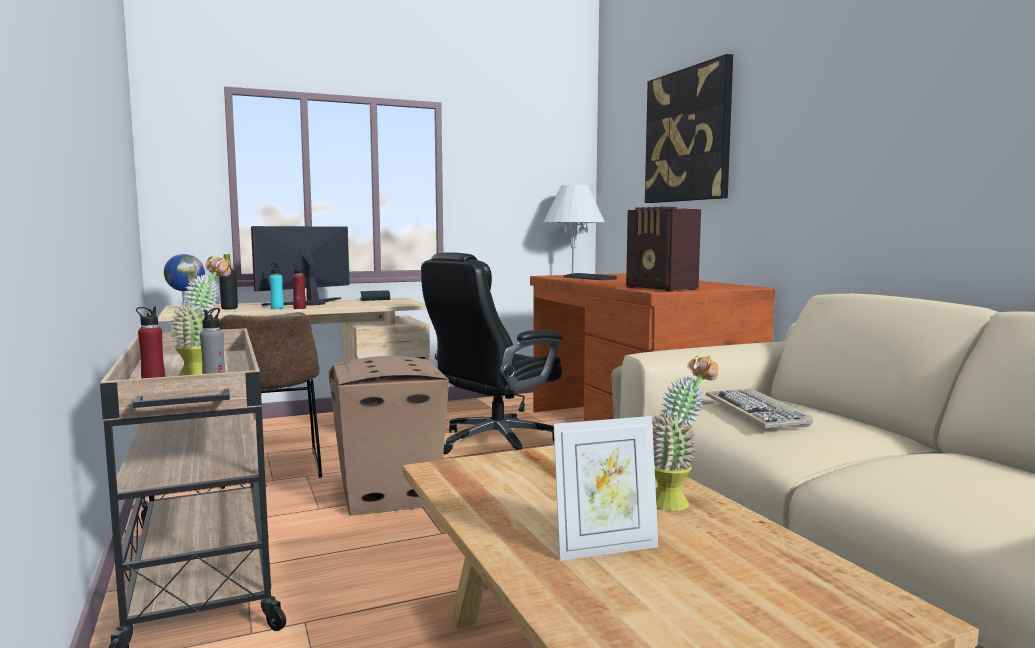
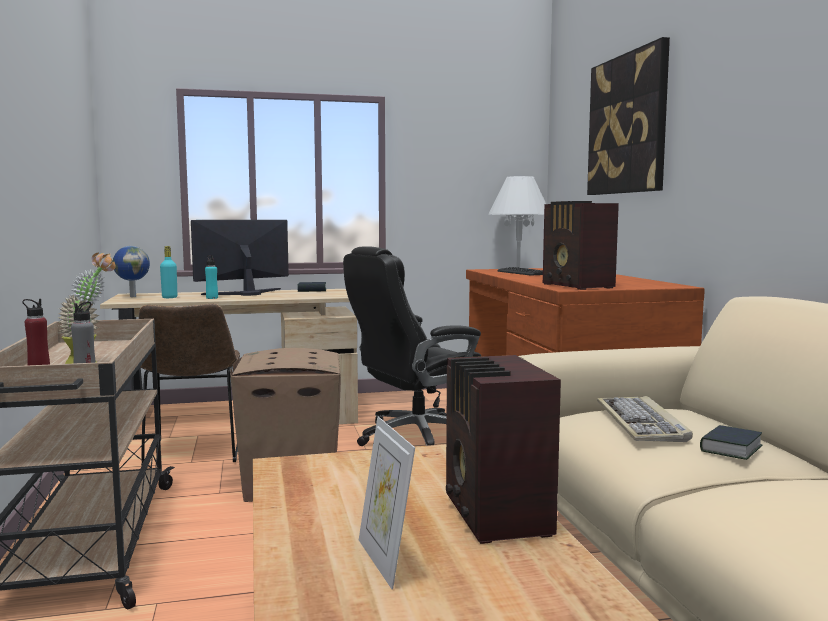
camera: 10 degrees right, 0 degrees up
black bottle [219,254,238,310] -> turquoise bottle [160,246,177,298]
red bottle [292,263,306,309] -> none
picture frame [554,416,658,561] -> picture frame turned 75 degrees clockwise [359,417,415,590]
potted plant [652,356,719,511] -> radio [446,355,561,544]
none -> book [700,425,763,460]

